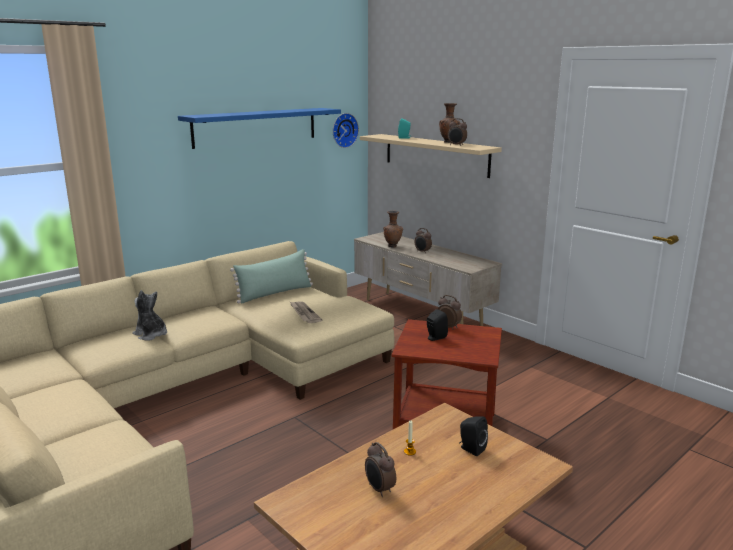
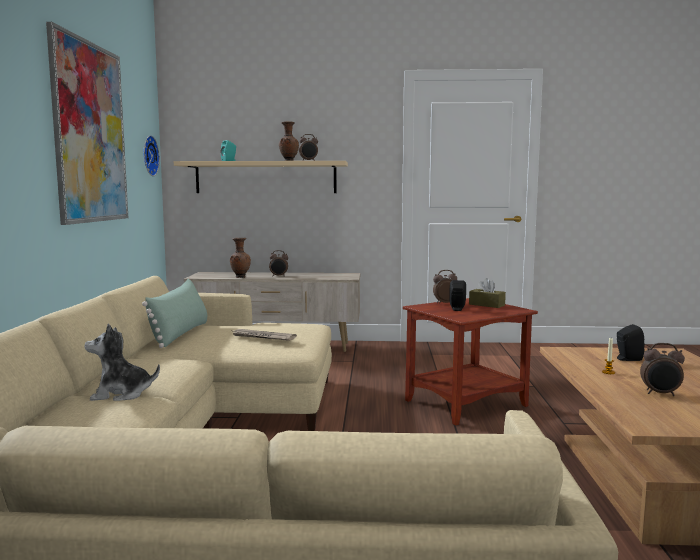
camera: 45 degrees left, 10 degrees down
blue shelf [178,108,341,149] -> picture [46,22,128,225]
none -> brown tissue box [469,278,506,308]

